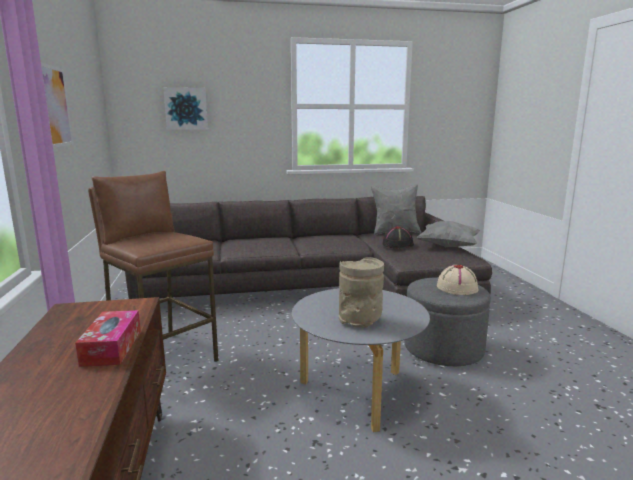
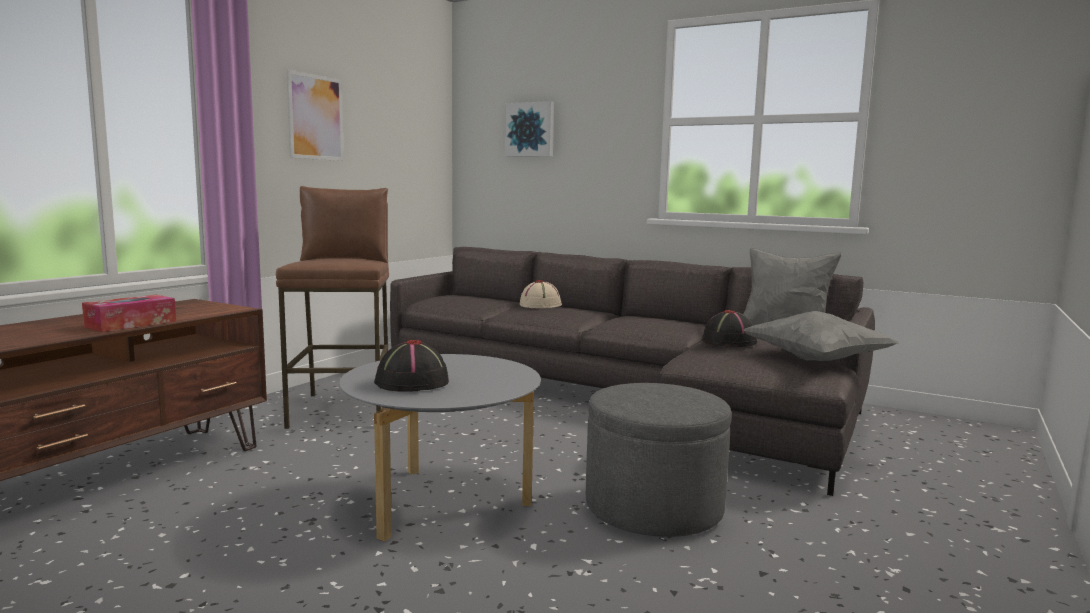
camera: 40 degrees right, 5 degrees down
beige vase [339,257,384,328] -> black hat [374,340,449,392]
beige hat [437,265,479,295] -> beige hat moved to [520,280,562,308]

